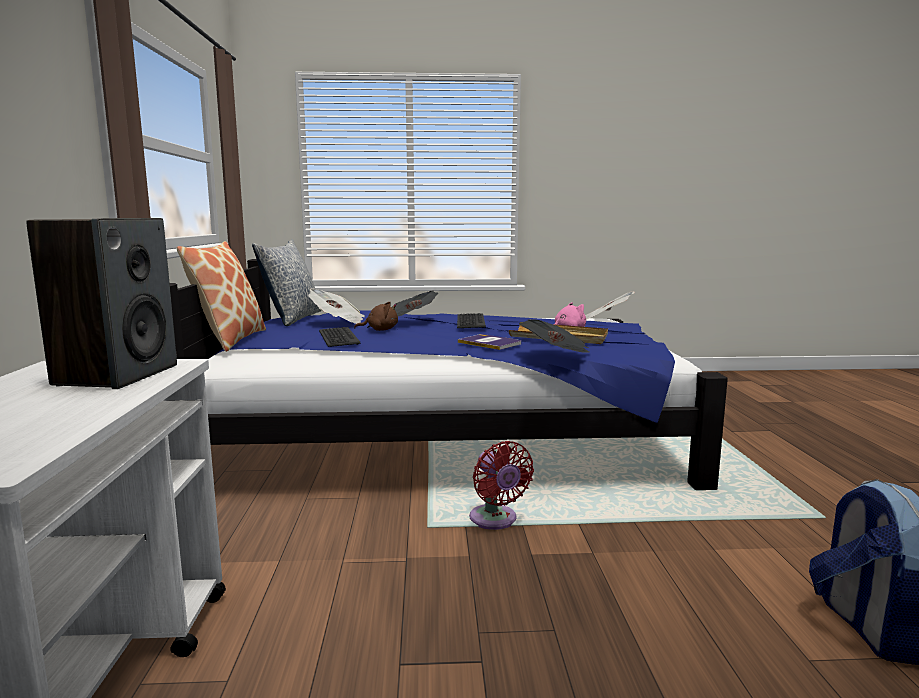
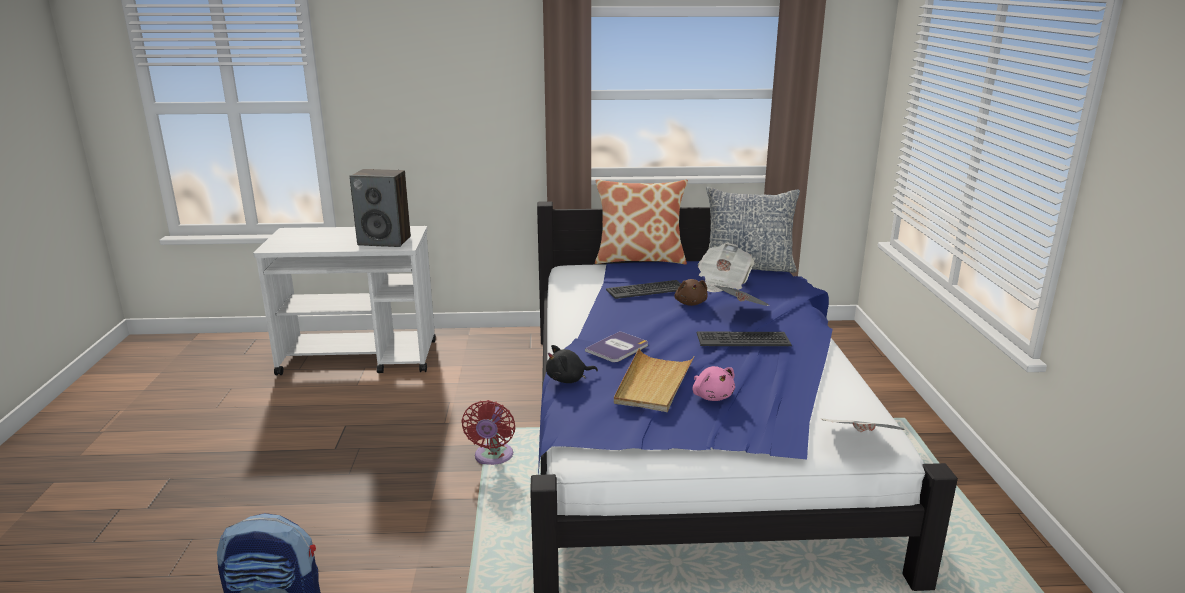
camera: 90 degrees right, 10 degrees up
red fan [469,441,534,530] -> red fan turned 60 degrees counterclockwise [461,400,515,465]
newspaper [519,319,589,353] -> black plush toy [546,345,598,383]

